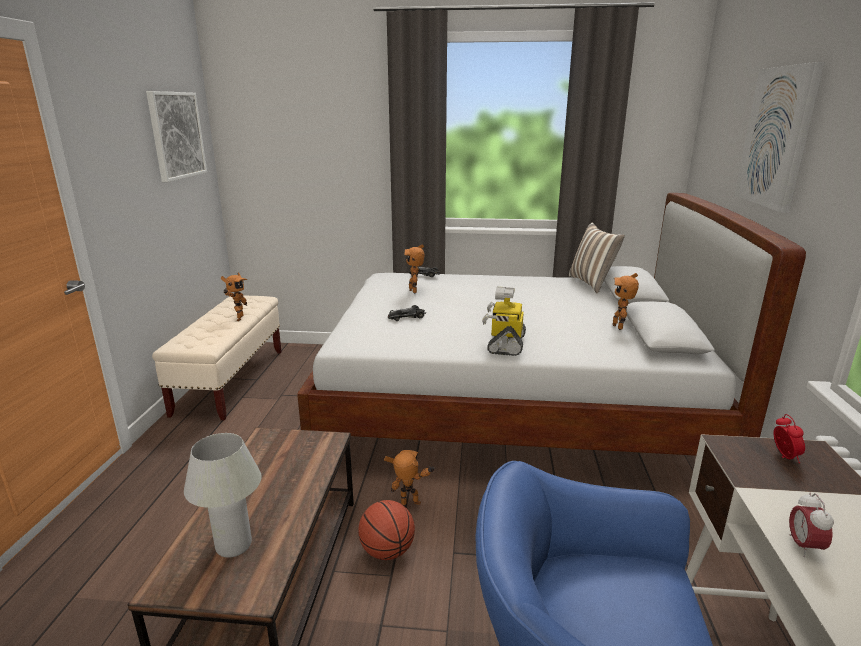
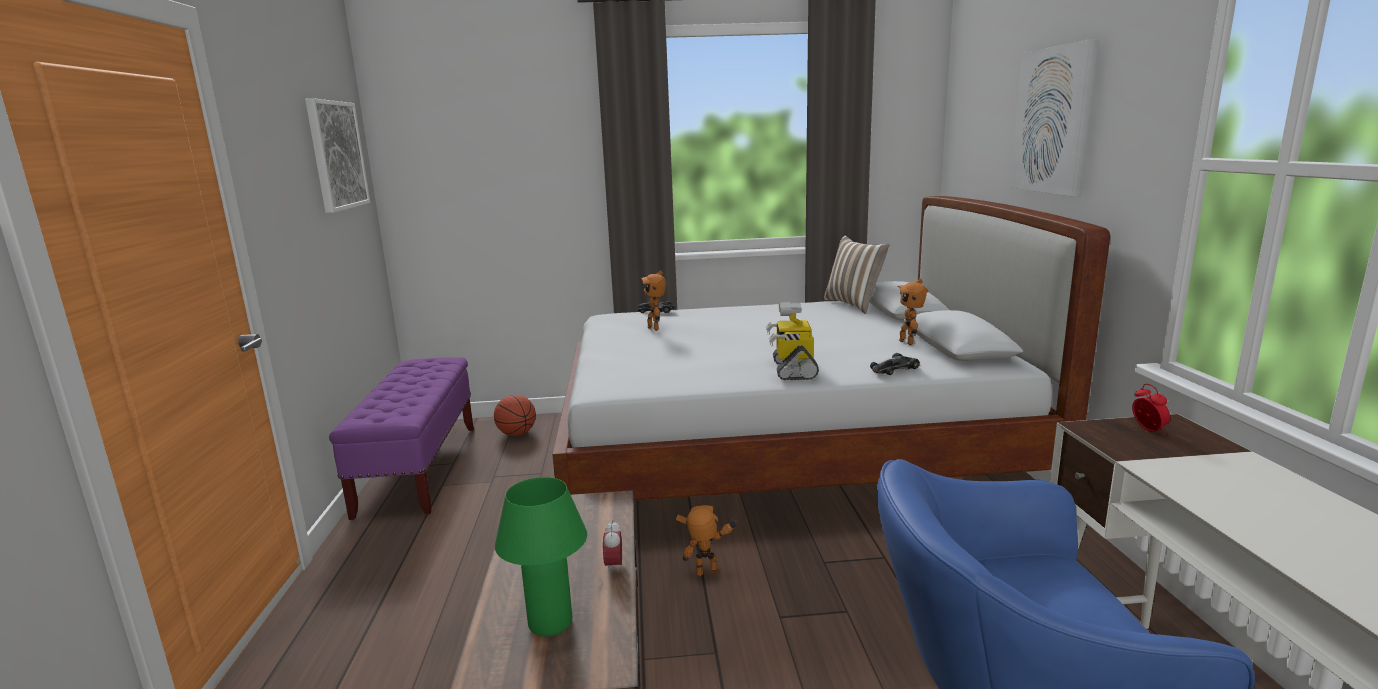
camera: 10 degrees left, 5 degrees down
beige bench [152,295,282,420] -> purple bench [329,357,474,520]
white table lamp [184,433,262,558] -> green table lamp [495,477,587,636]
toy robot [221,272,247,321] -> none
basketball [358,500,415,560] -> basketball moved to [494,395,536,436]
toy car [388,305,426,321] -> toy car moved to [870,353,920,375]
alarm clock [789,493,834,557] -> alarm clock moved to [603,520,622,574]

